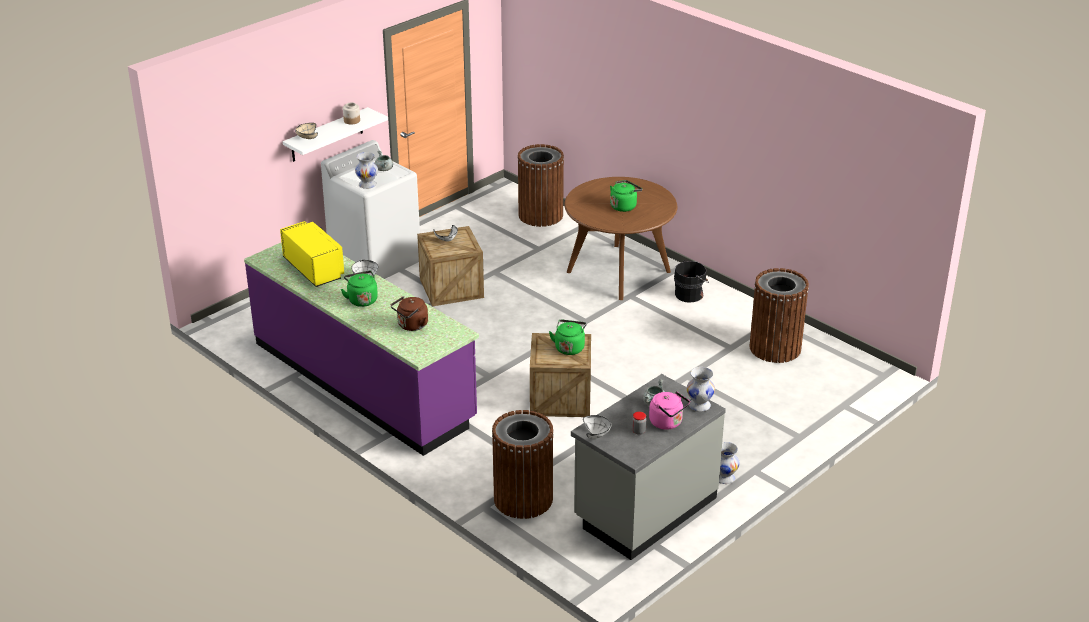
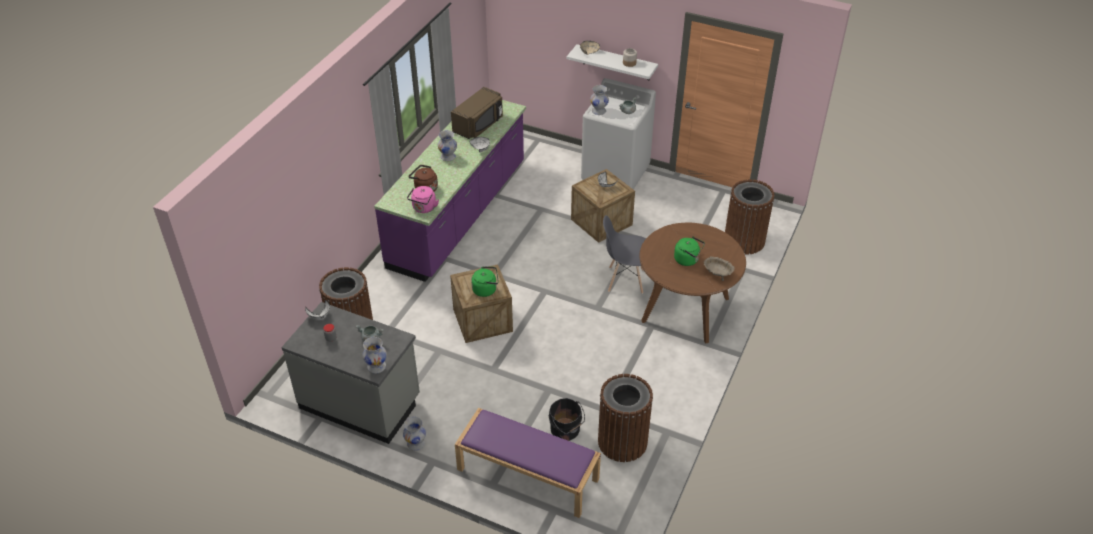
camera: 70 degrees right, 10 degrees up
yellow microwave [280,221,344,287] -> brown microwave [451,87,503,139]
green kettle [341,271,378,307] -> white vase [438,130,457,161]
pink kettle [649,391,690,430] -> pink kettle moved to [407,186,439,213]
black bucket [674,260,709,303] -> black bucket moved to [549,398,585,441]
none -> purple bench [455,408,601,518]
none -> grey chair [603,215,645,294]
none -> beige bowl [704,256,735,281]

